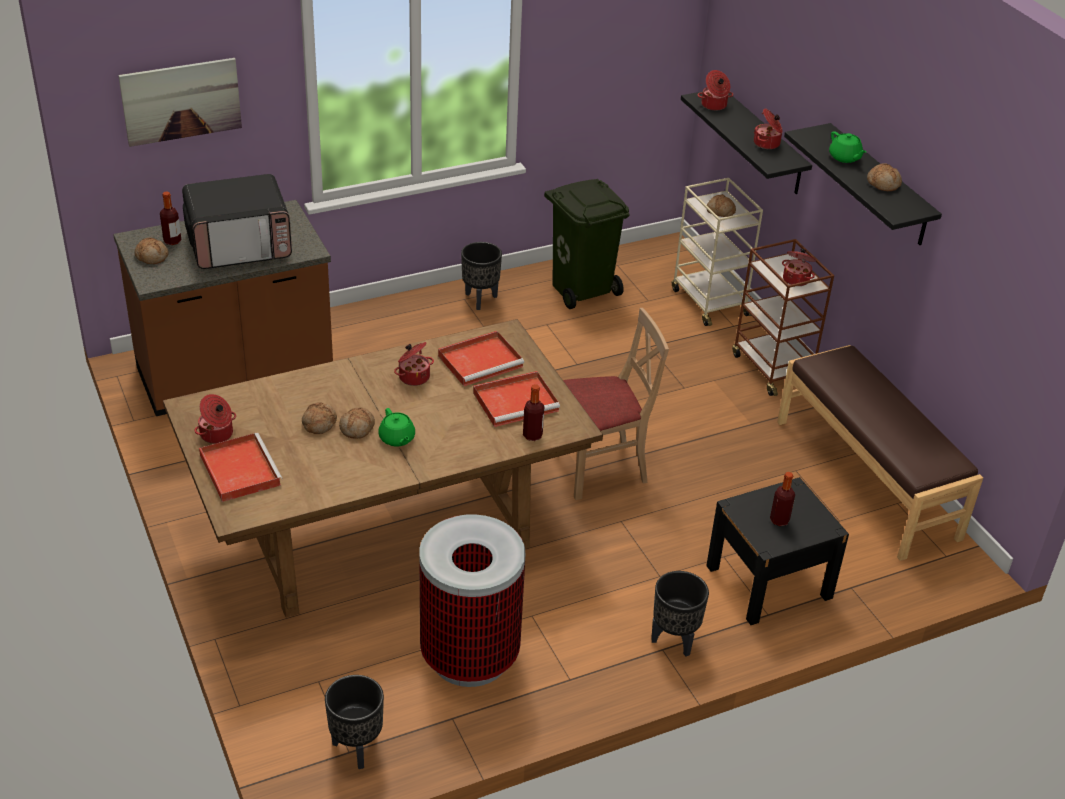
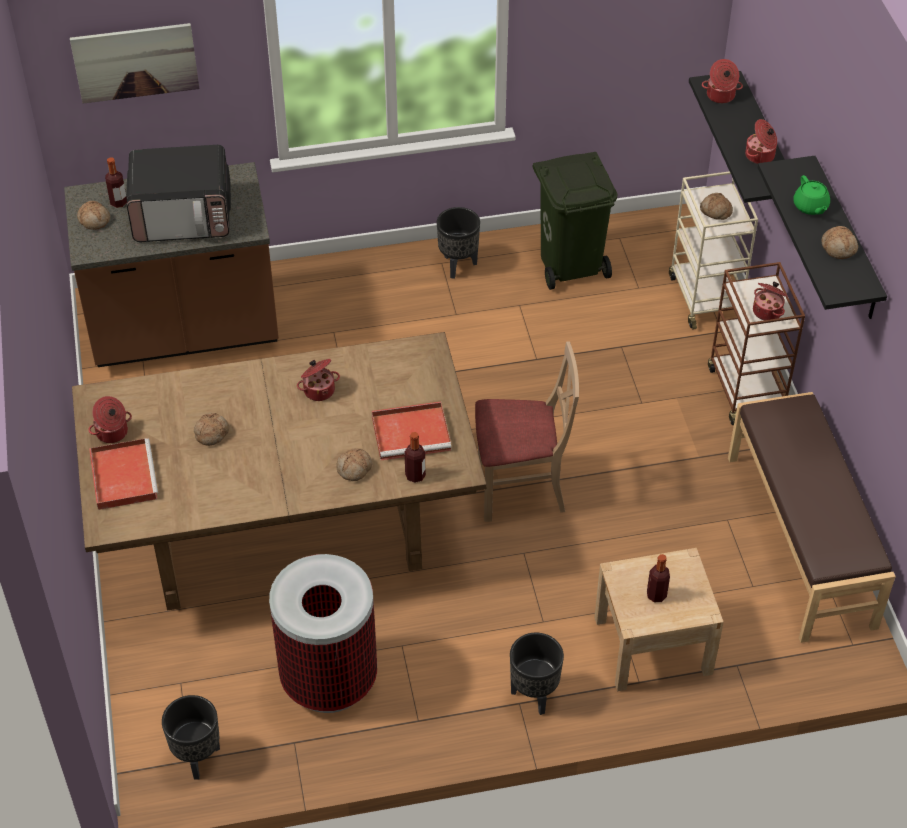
camera: 15 degrees right, 10 degrees up
bread [339,407,375,438] -> bread moved to [337,448,372,481]
green teapot [378,408,415,446] -> none
red tray [438,331,524,386] -> none
black nightstand [706,477,849,625] -> beige nightstand [594,548,724,691]

